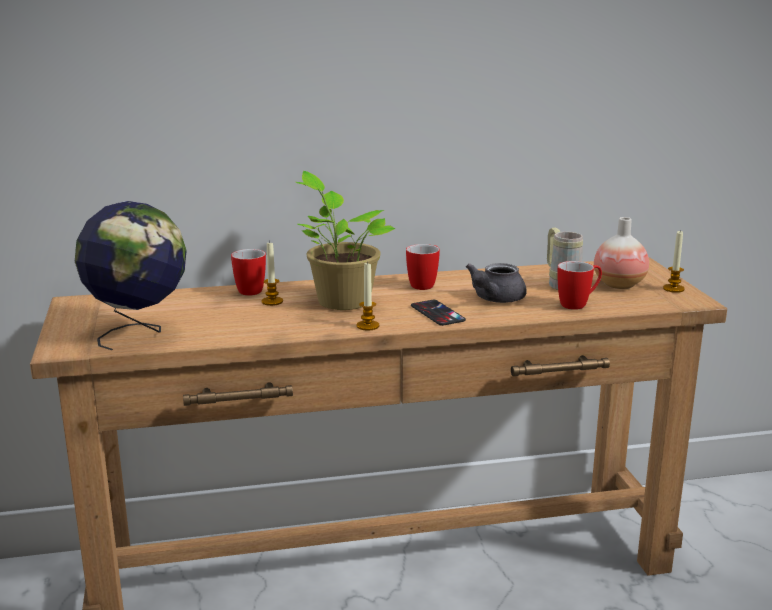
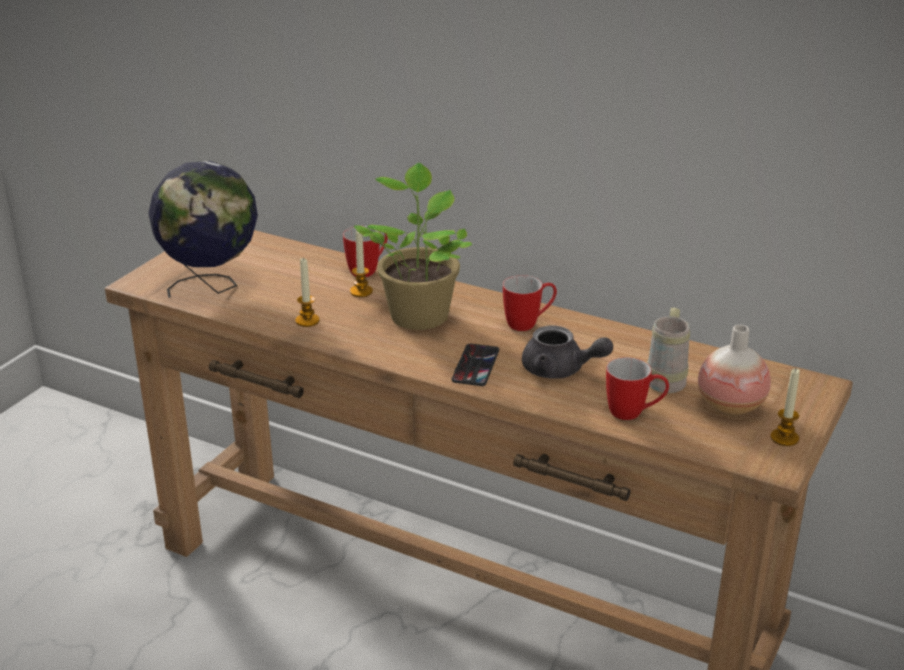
camera: 40 degrees right, 10 degrees up
candle [357,261,379,330] -> candle moved to [295,257,320,327]
grey teapot [466,263,526,303] -> grey teapot turned 135 degrees counterclockwise [522,325,613,379]

